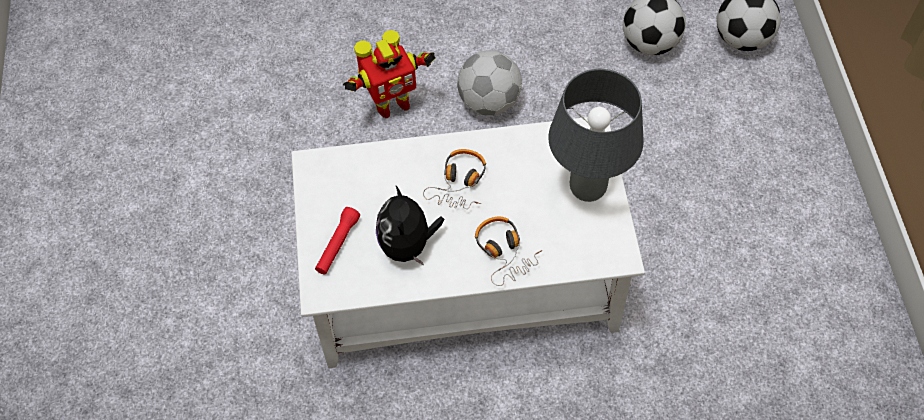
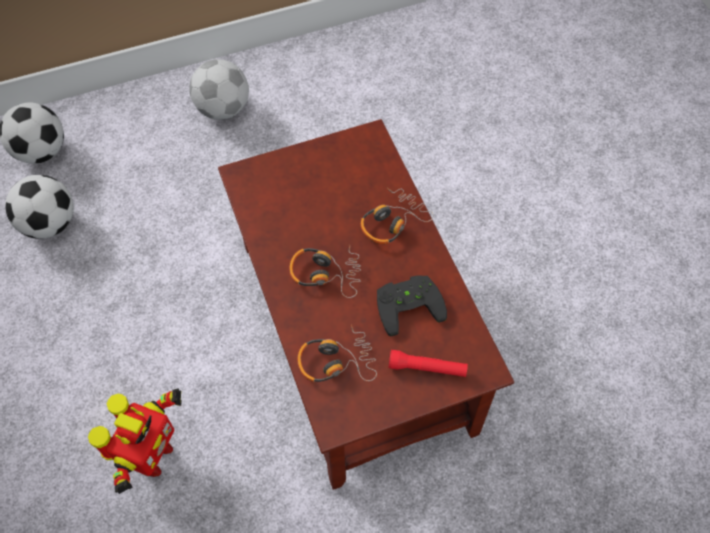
camera: 105 degrees left, 0 degrees up
white coffee table [291,117,645,368] -> brown coffee table [218,119,514,490]
toy robot [343,30,436,118] -> toy robot turned 60 degrees clockwise [88,388,182,494]
plush toy [376,186,444,266] -> black game controller [377,276,447,336]
football [457,50,522,115] -> football moved to [189,59,249,120]
grey table lamp [548,69,644,202] -> none
none -> headphones [297,324,377,382]

